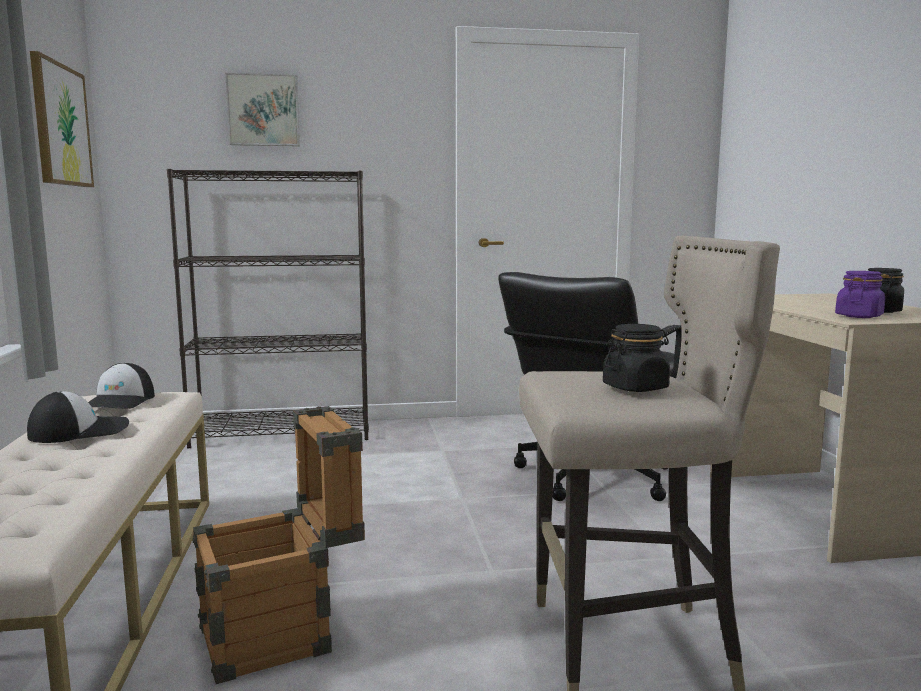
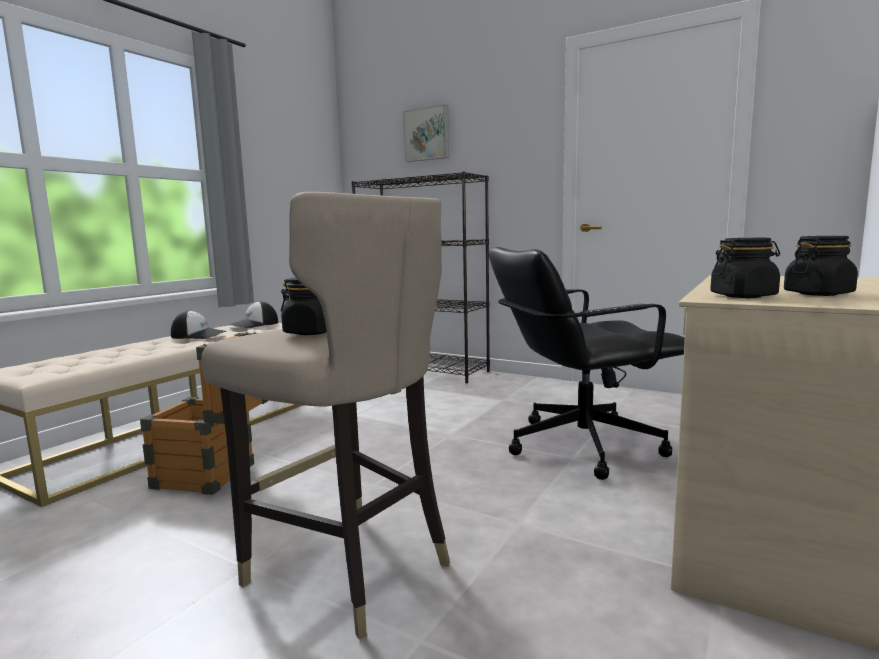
camera: 40 degrees right, 0 degrees up
picture [30,51,94,187] -> none
purple jar [835,271,885,318] -> black jar [710,238,780,298]

